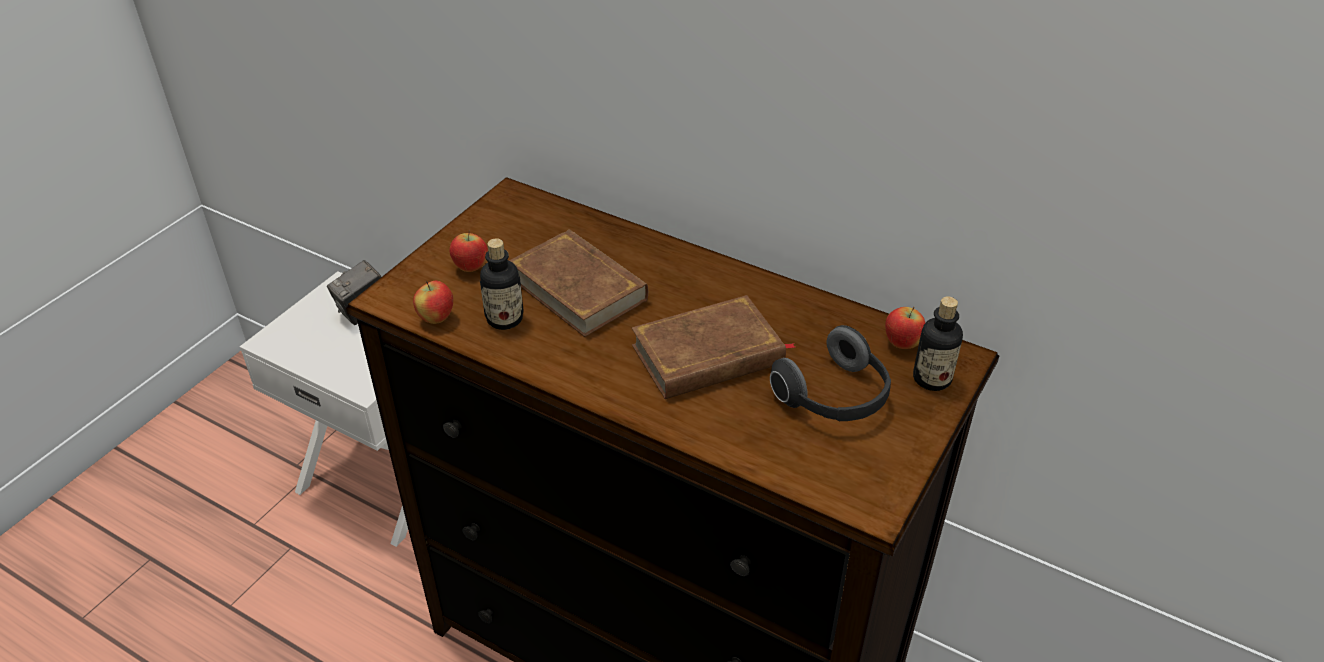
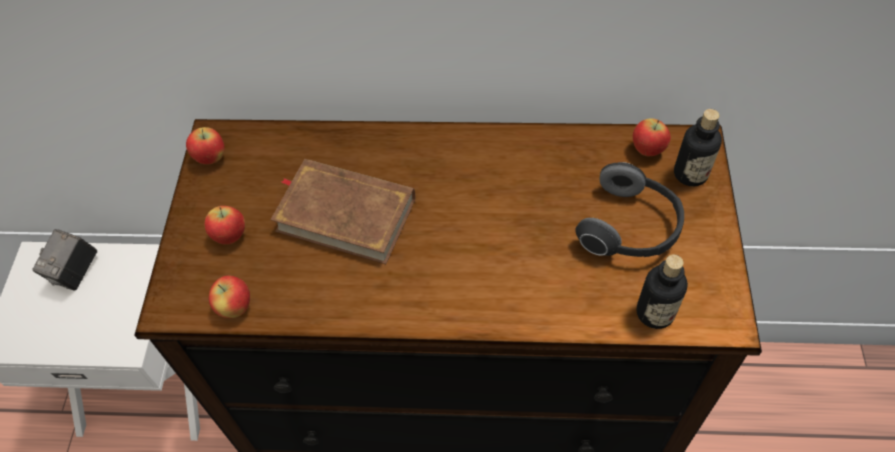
camera: 25 degrees left, 15 degrees up
bottle [480,238,524,330] -> bottle moved to [636,254,688,329]
brown book [632,295,795,399] -> none
none -> apple [186,127,225,165]

